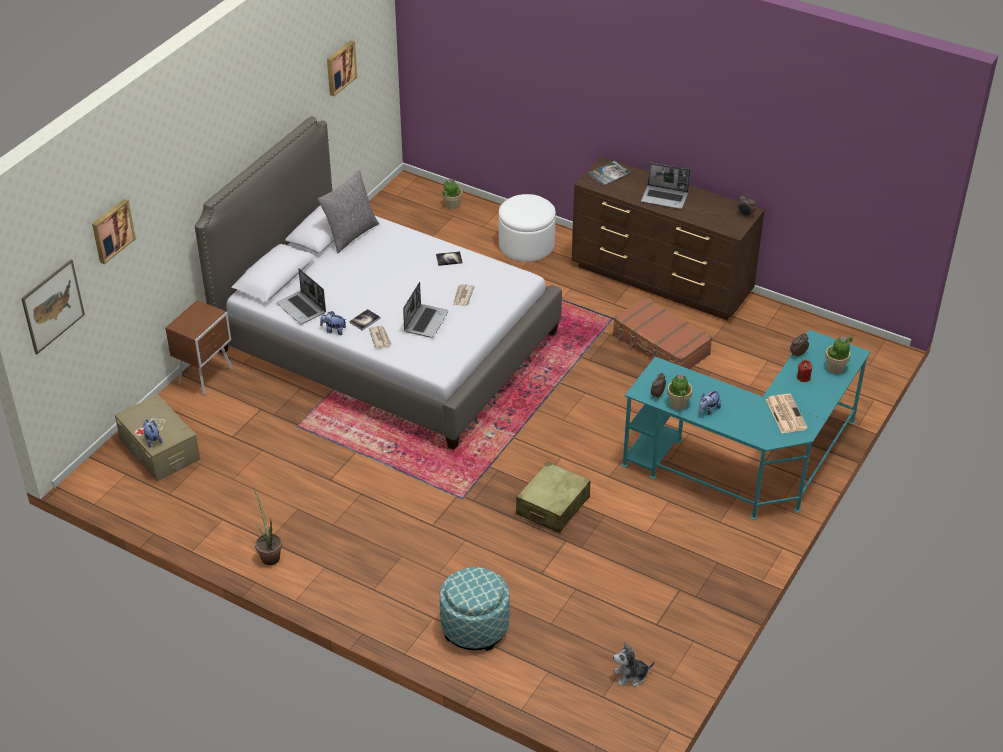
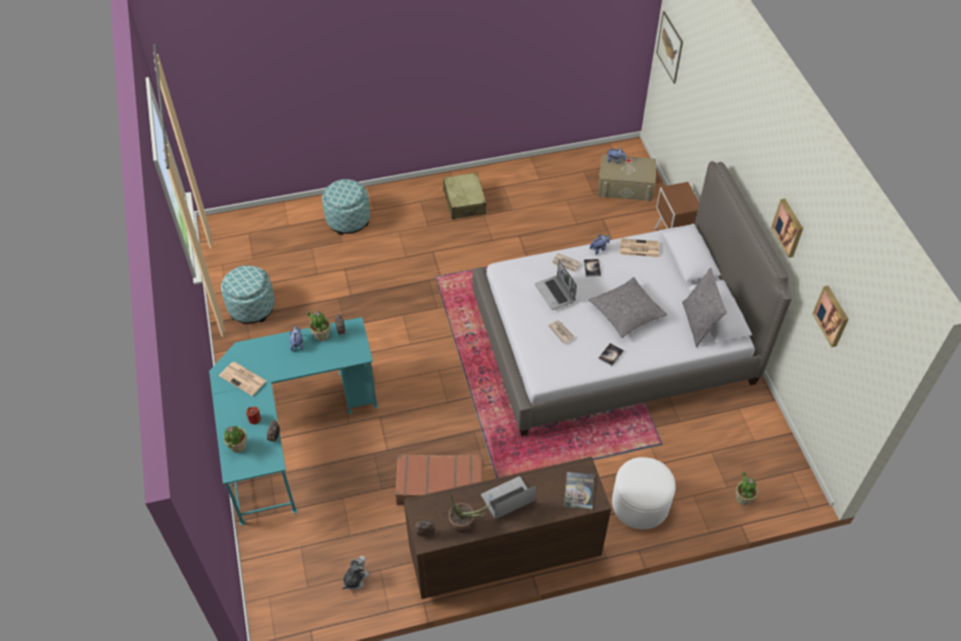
camera: 135 degrees right, 10 degrees up
picture [92,199,136,264] -> picture moved to [771,199,803,258]
potted plant [254,489,282,565] -> potted plant moved to [449,495,491,533]
laptop [277,268,326,324] -> newspaper [620,238,659,257]
beige suitcase [516,462,591,533] -> beige suitcase moved to [443,172,487,219]
plush toy [613,641,654,687] -> plush toy moved to [342,556,369,590]
none -> ottoman [221,265,275,324]
none -> grey pillow [589,277,667,338]

